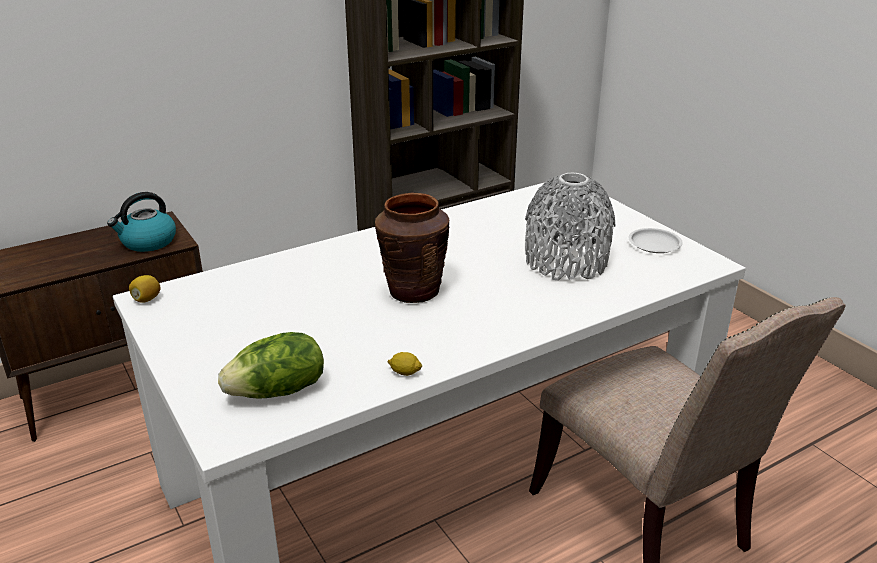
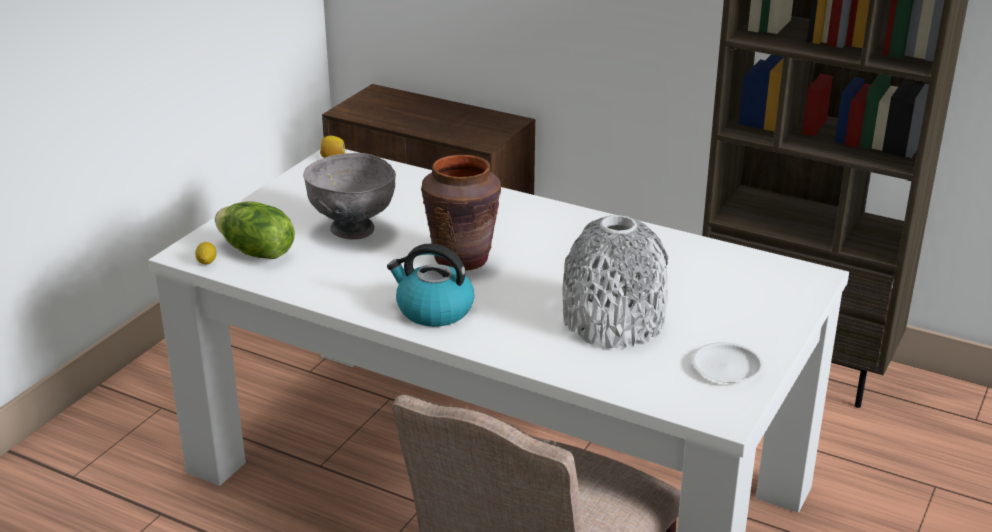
camera: 60 degrees right, 0 degrees up
kettle [107,192,176,252] -> kettle moved to [387,244,474,327]
lemon [387,352,422,376] -> lemon moved to [195,242,216,264]
none -> grey bowl [303,153,396,240]

